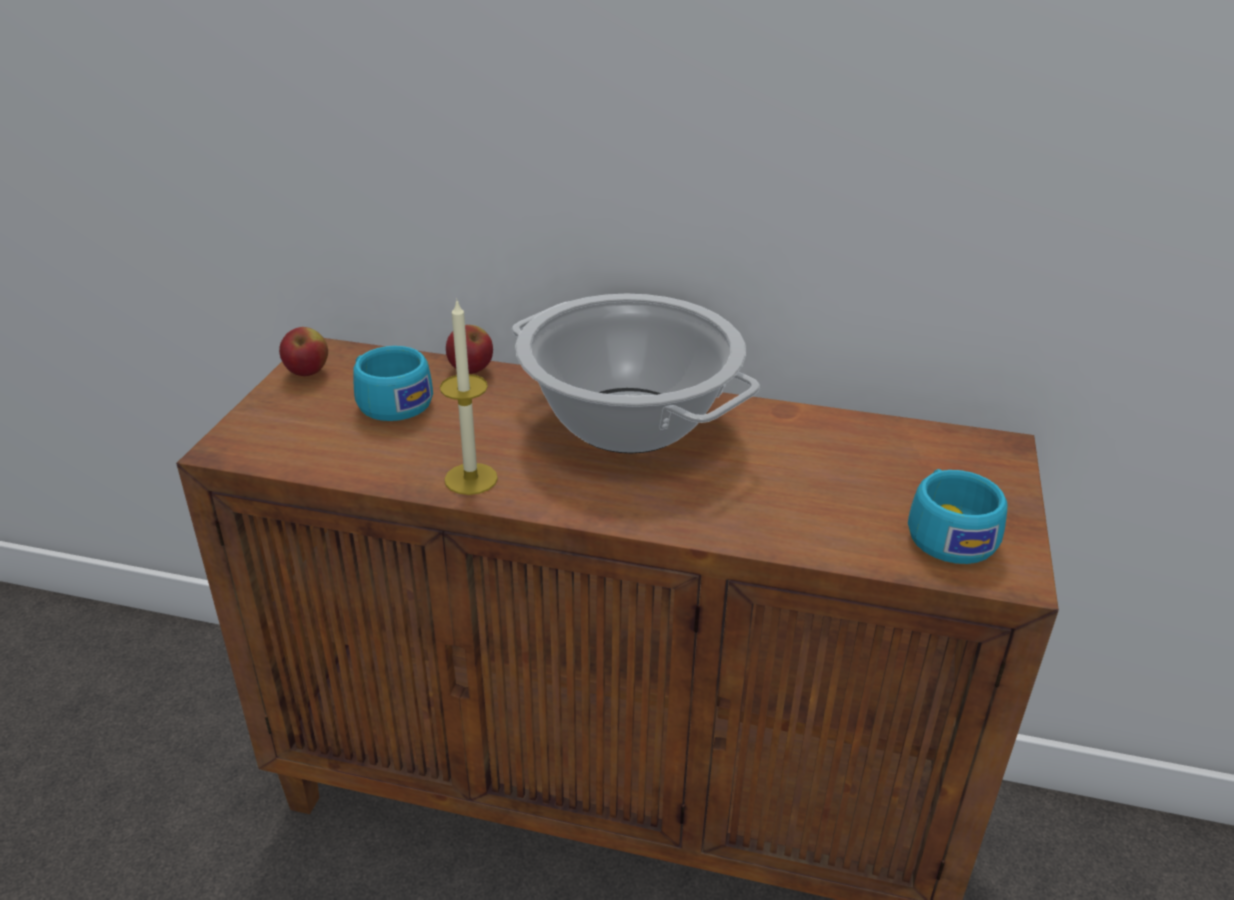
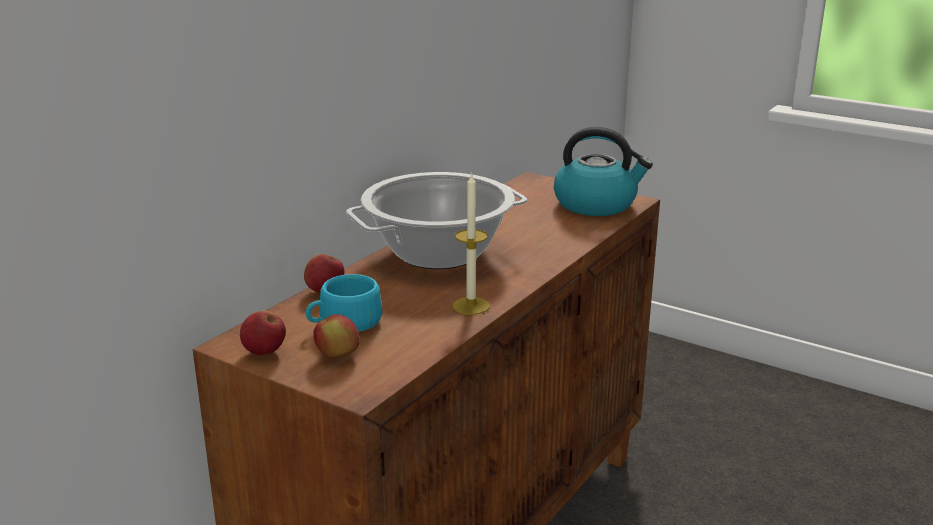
camera: 70 degrees left, 10 degrees down
turquoise cup [908,469,1007,564] -> kettle [554,127,653,216]
none -> apple [313,314,360,358]

